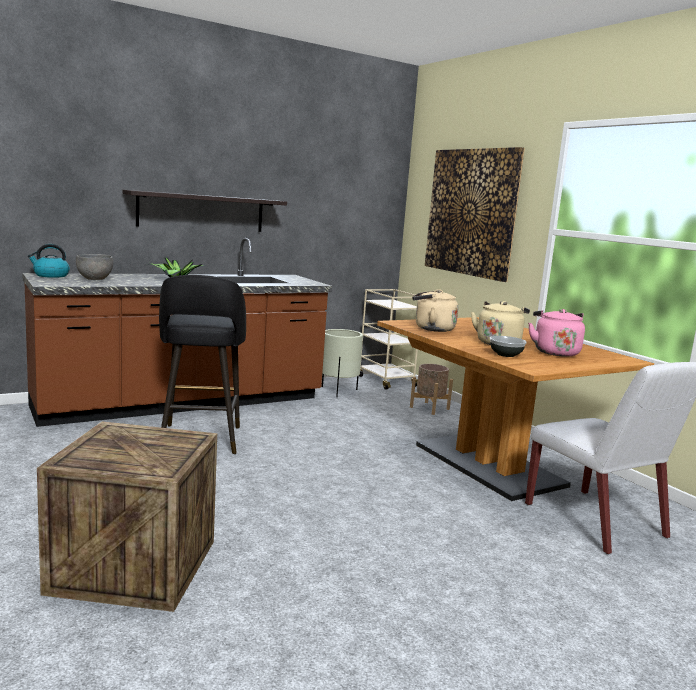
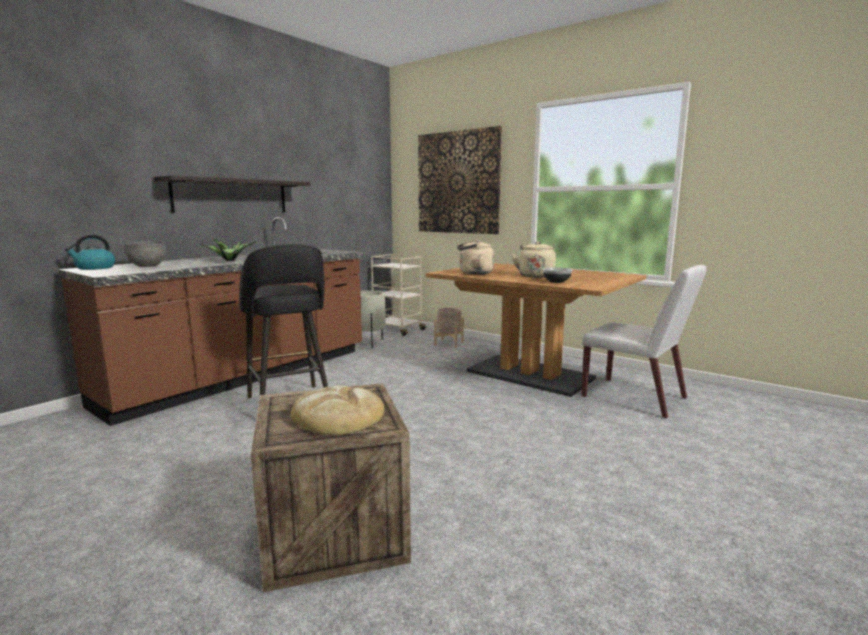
camera: 20 degrees left, 0 degrees up
pink kettle [528,309,585,357] -> none
none -> bread [290,385,384,435]

